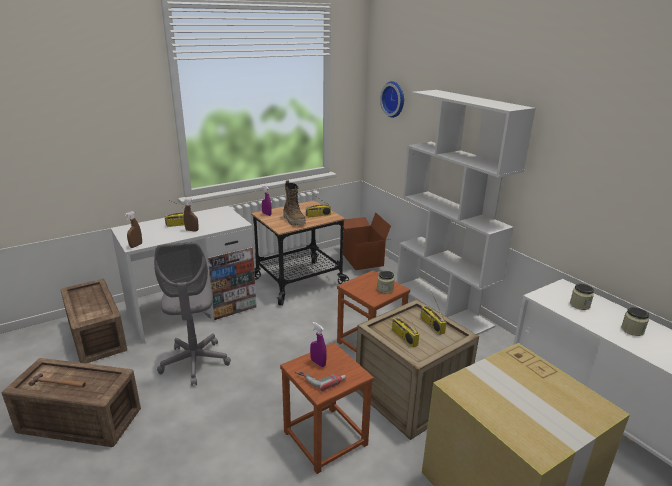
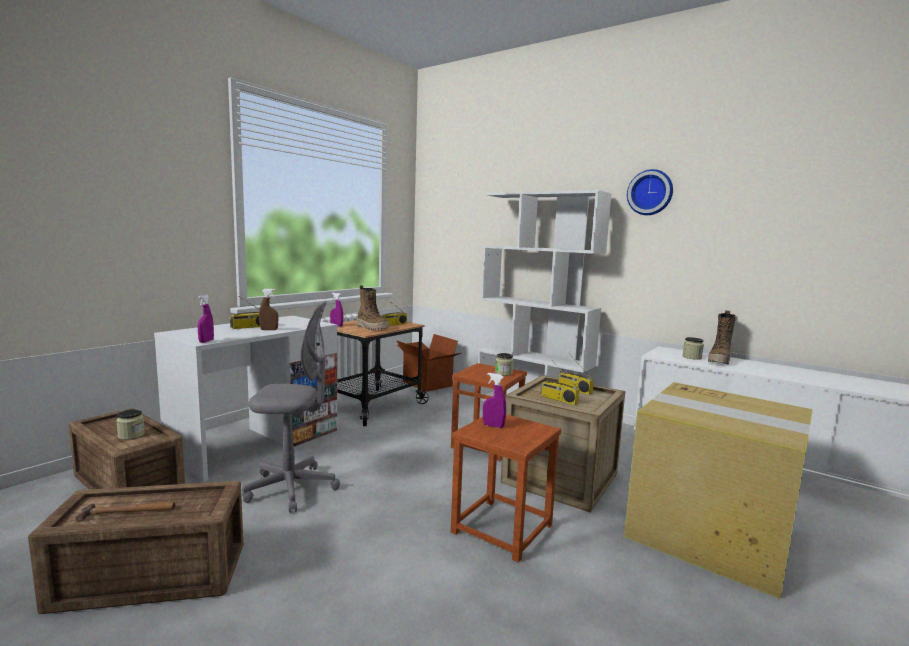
camera: 20 degrees left, 15 degrees down
brown spray bottle [125,211,142,248] -> purple spray bottle [198,294,214,343]
grey office chair [154,242,231,386] -> grey office chair turned 60 degrees counterclockwise [242,302,340,513]
power drill [295,372,346,392] -> none
wall clock [380,81,404,118] -> wall clock moved to [627,169,673,215]
jar [621,307,649,336] -> jar moved to [116,409,145,440]
none -> boot [708,310,737,365]

